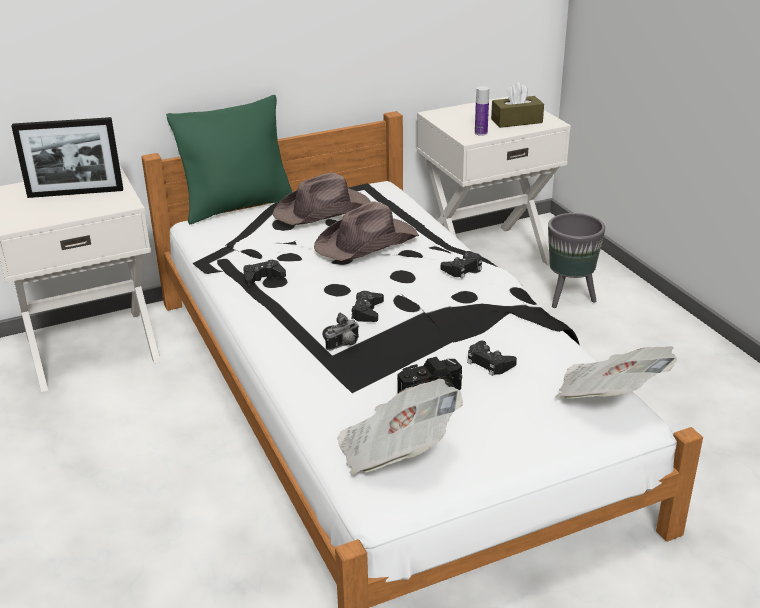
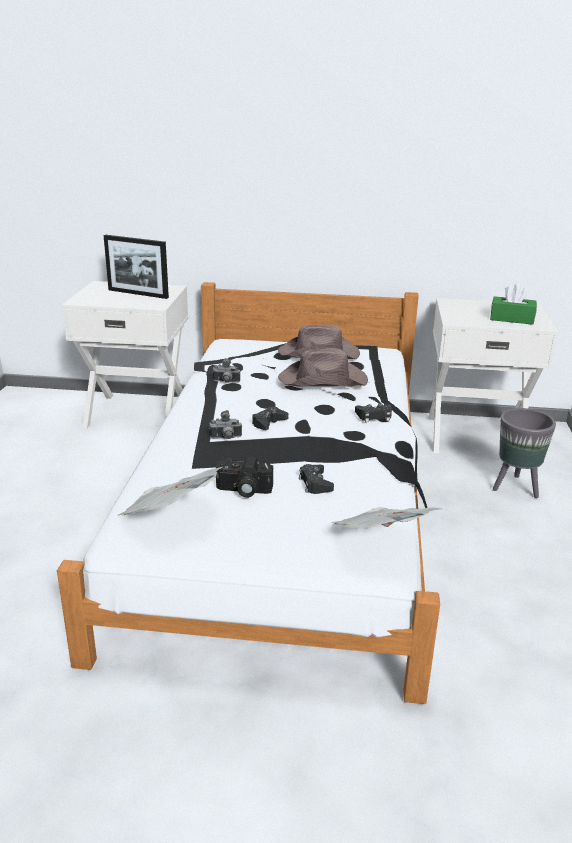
camera: 30 degrees right, 5 degrees down
green pillow [166,95,292,225] -> none
black game controller [243,259,286,285] -> camera [212,358,240,383]
bottle [475,86,489,136] -> none
brown tissue box [491,82,544,128] -> green tissue box [490,283,537,325]

